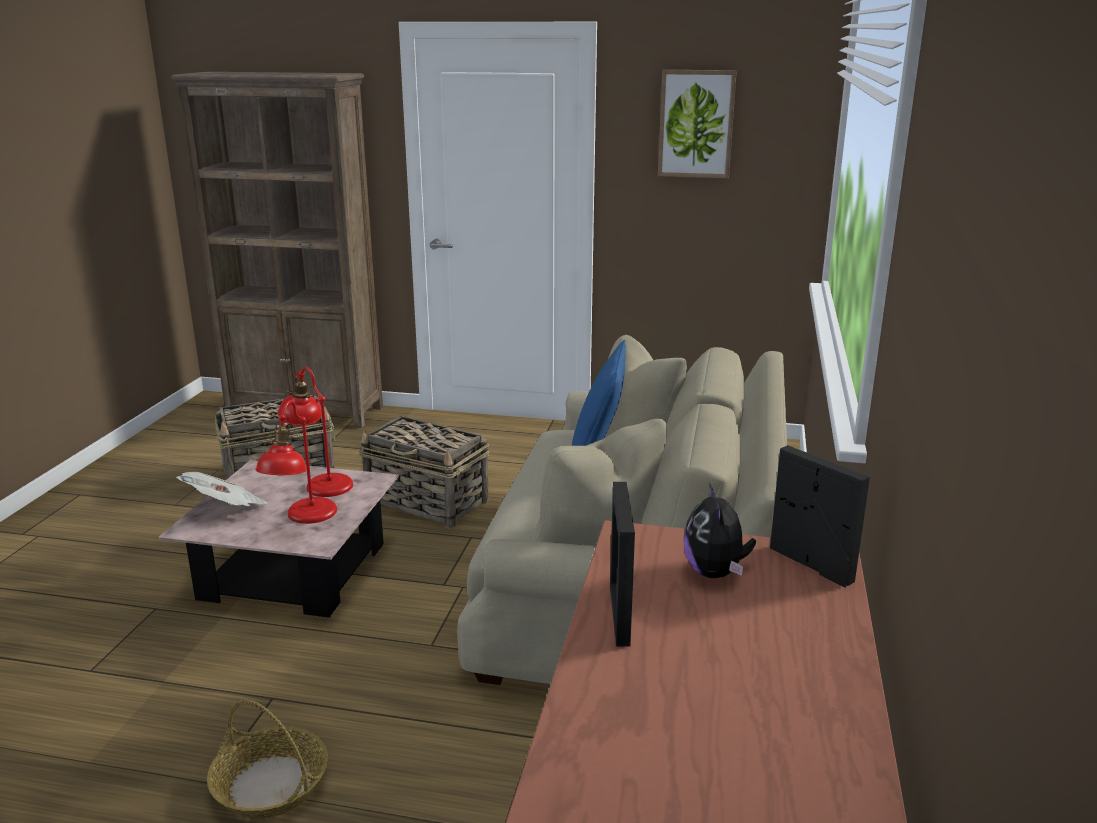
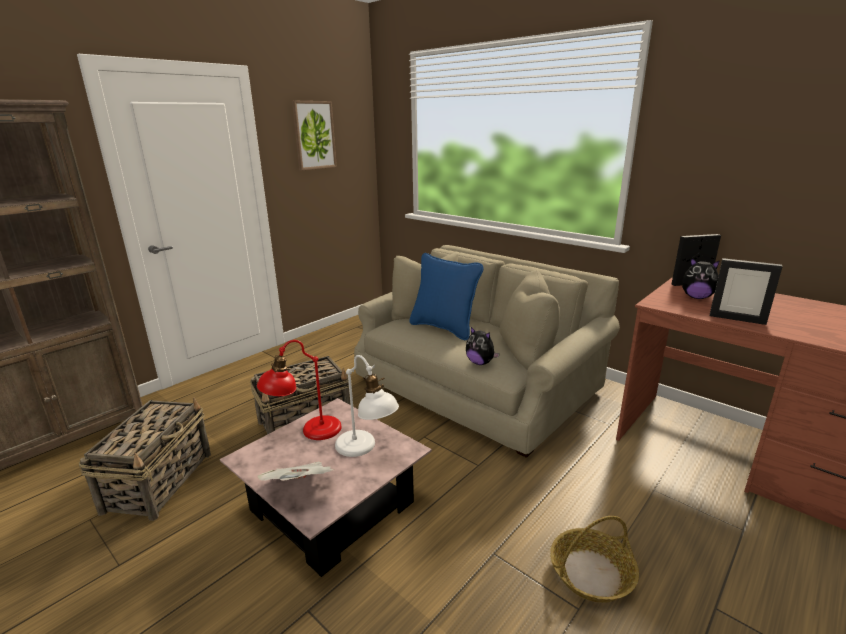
camera: 60 degrees left, 0 degrees up
red table lamp [256,400,337,524] -> white table lamp [335,355,399,457]
none -> plush toy [466,327,500,365]

